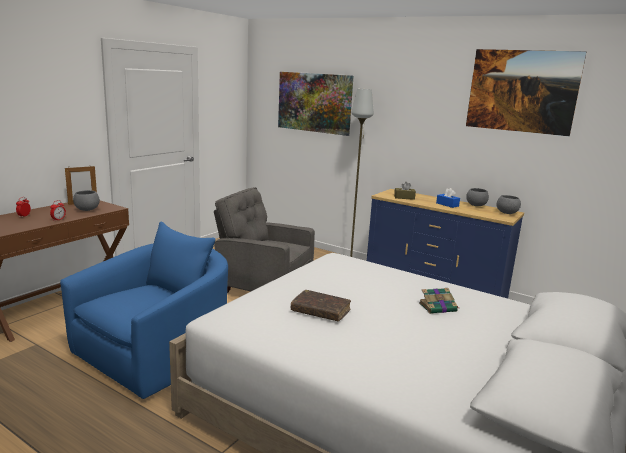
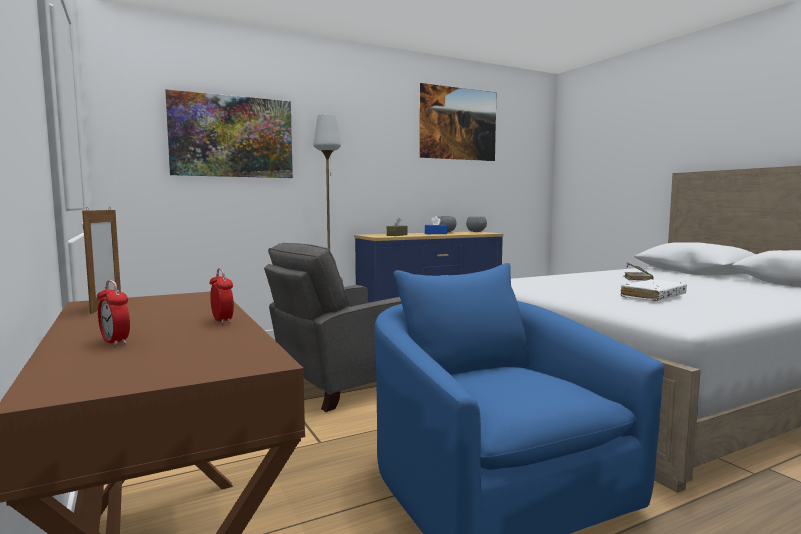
camera: 60 degrees left, 10 degrees down
grey bowl [73,190,100,211] -> none
brown book [291,290,351,321] -> white book [621,279,687,301]

